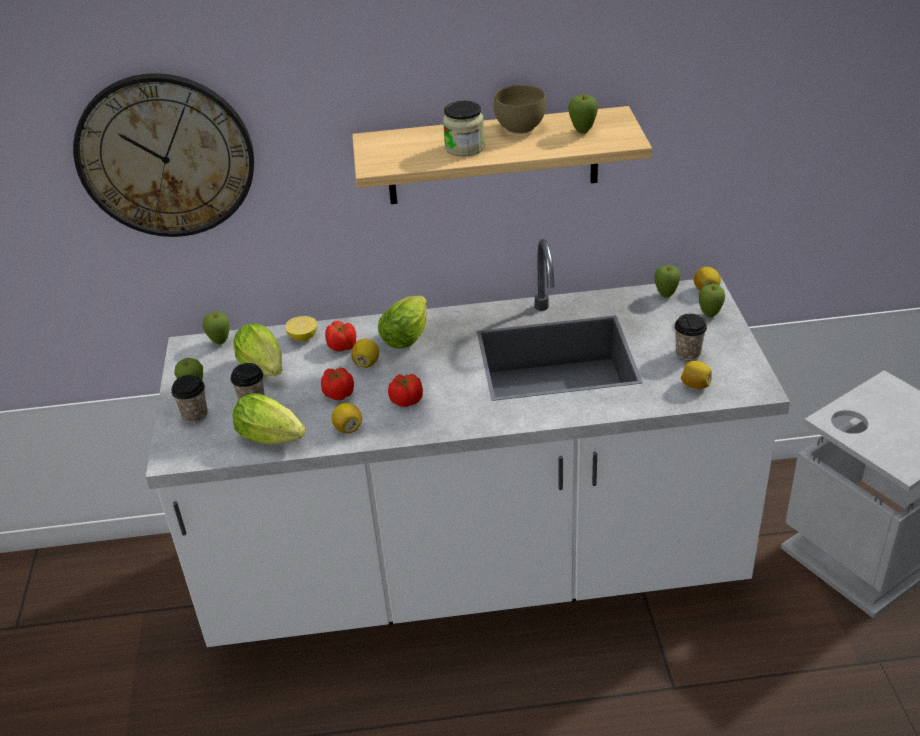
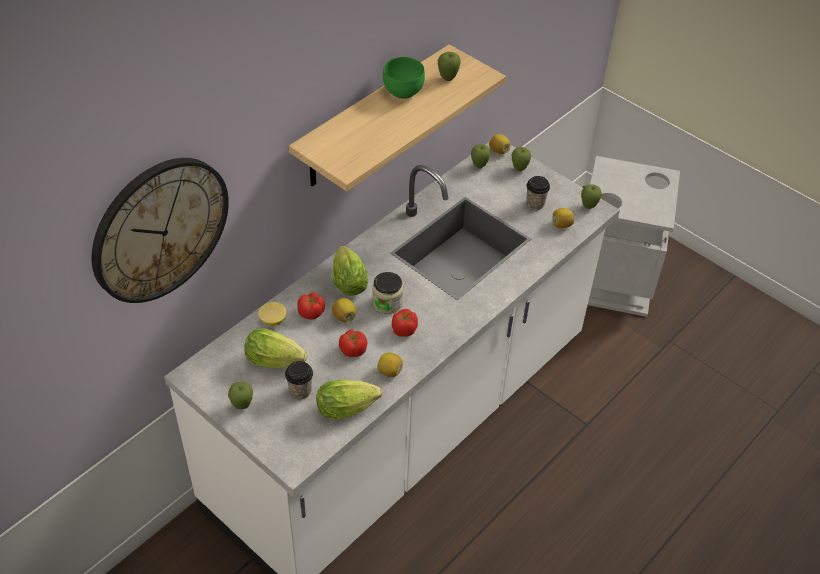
camera: 45 degrees left, 10 degrees up
cup [171,375,207,423] -> none
apple [202,312,229,344] -> apple moved to [581,184,602,209]
jar [443,101,485,157] -> jar moved to [372,272,403,314]
brown bowl [494,85,546,134] -> green bowl [383,57,425,99]

